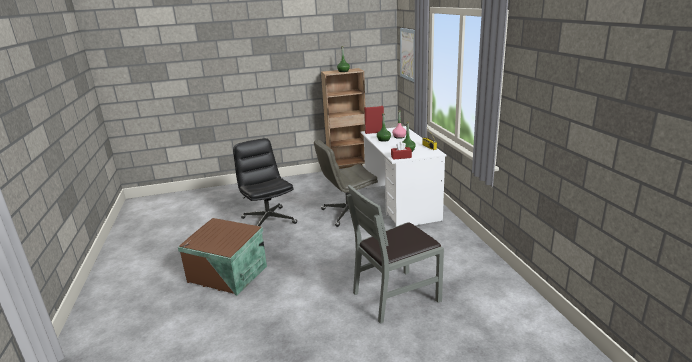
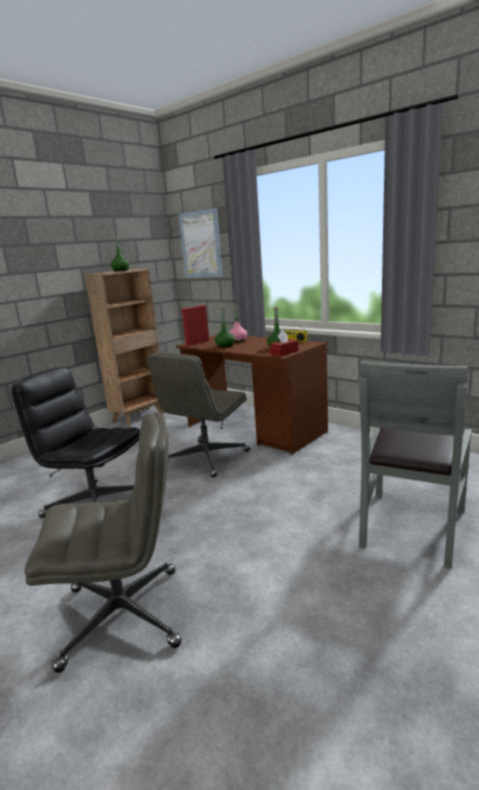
camera: 35 degrees left, 5 degrees down
brown storage box [178,218,267,295] -> grey office chair [25,413,181,673]
white desk [361,126,446,226] -> brown desk [176,335,328,455]

